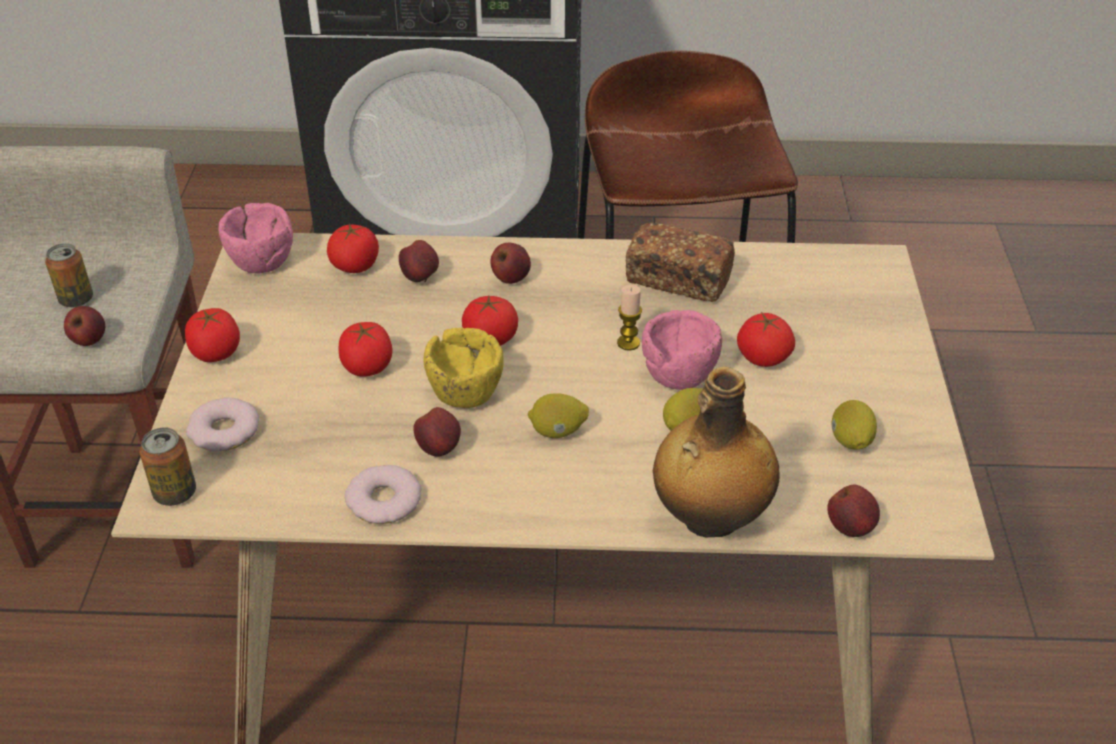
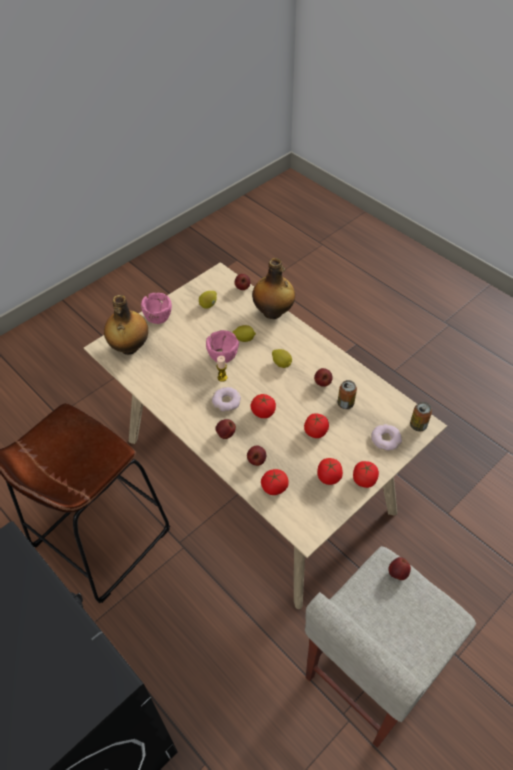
camera: 135 degrees left, 10 degrees up
can [45,243,93,307] -> can moved to [337,380,357,409]
pink bowl [219,203,293,273] -> pink bowl moved to [141,293,172,324]
donut [345,465,421,524] -> donut moved to [212,387,241,411]
yellow bowl [424,328,504,408] -> none
bread [626,223,735,302] -> none
tomato [737,312,795,367] -> tomato moved to [317,458,343,485]
none -> bottle [104,295,148,355]

